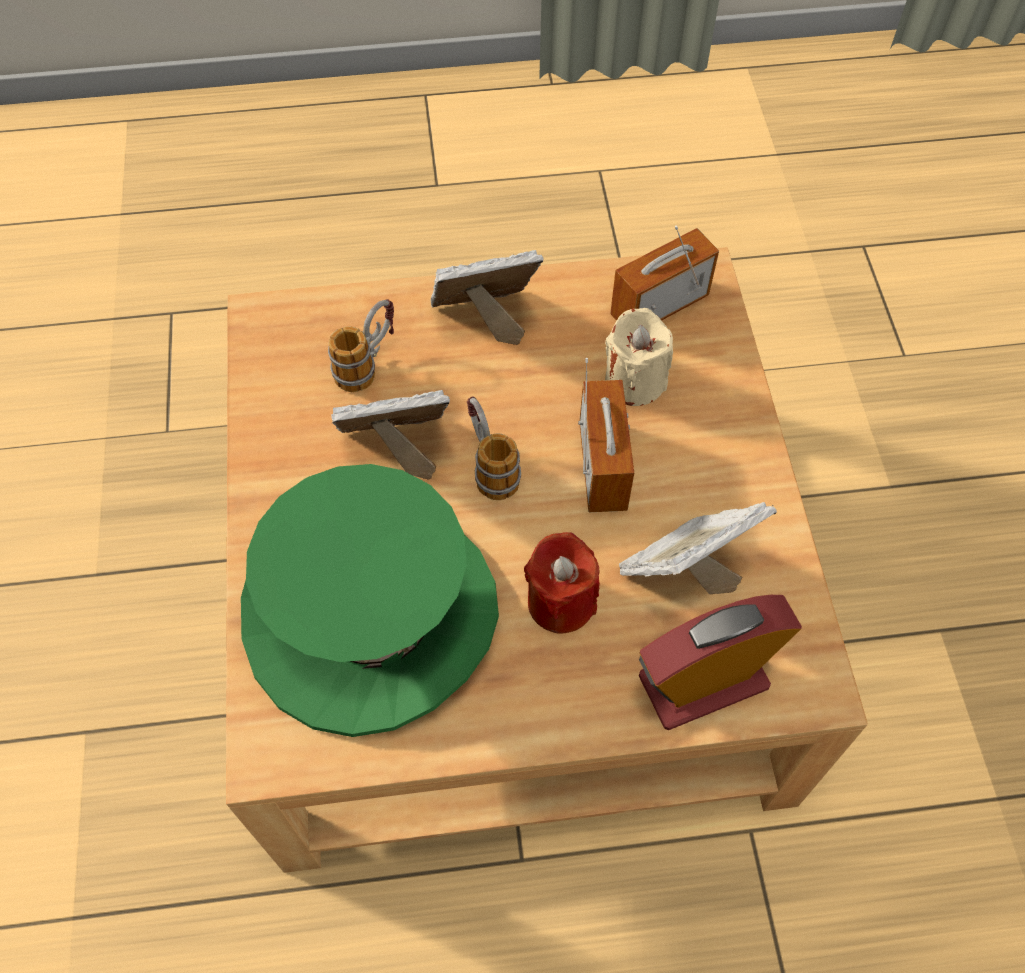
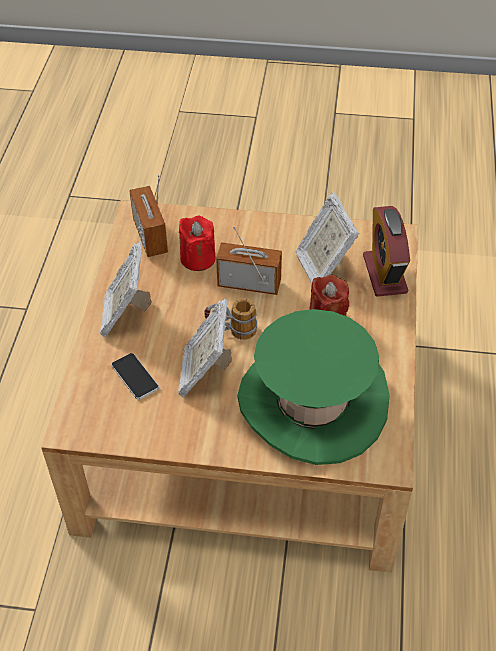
camera: 75 degrees left, 10 degrees down
mug [328,299,394,392] -> phone [112,353,159,400]
beige candle [605,308,673,406] -> red candle [179,216,216,271]

